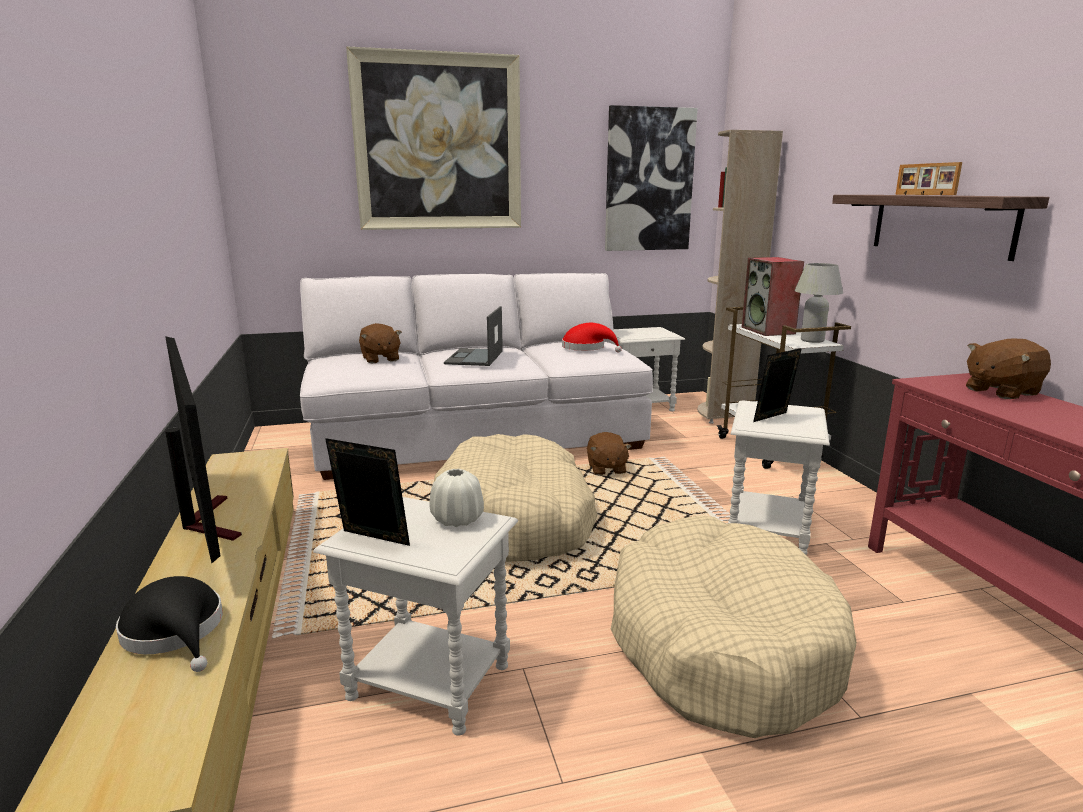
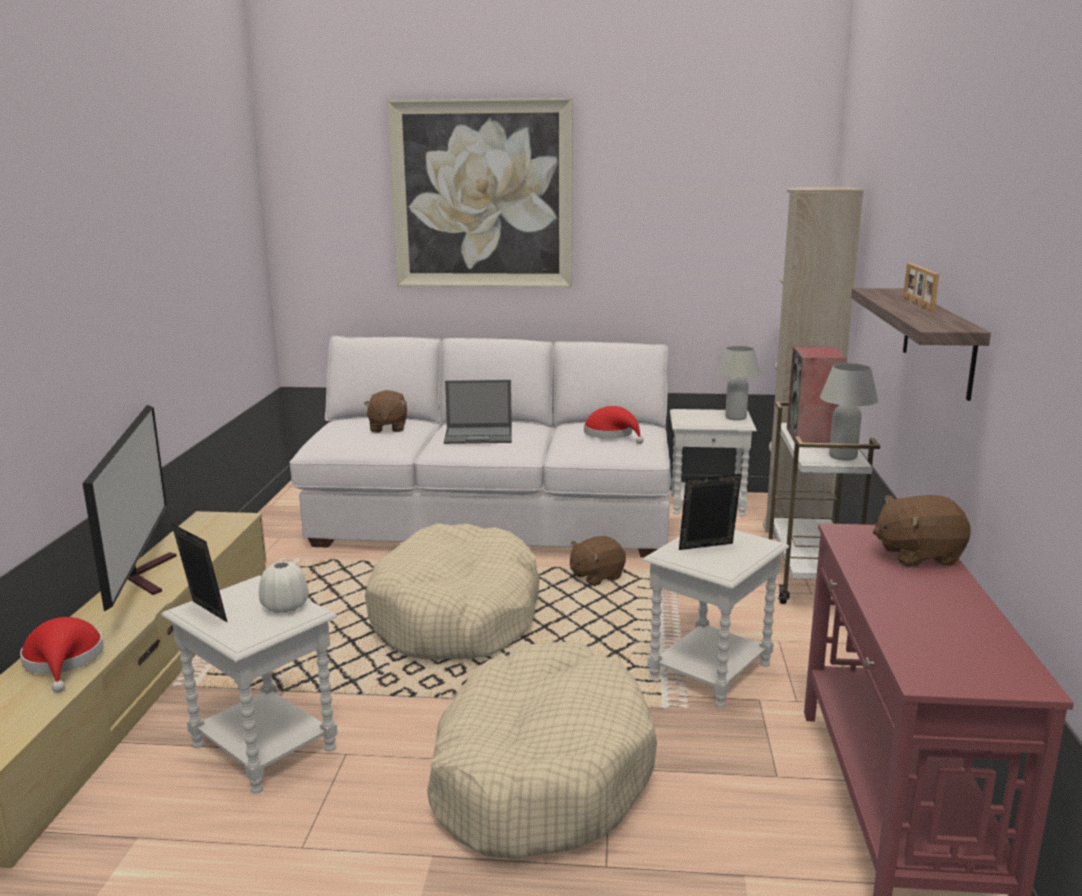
camera: 20 degrees right, 0 degrees up
black hat [116,576,223,672] -> red hat [20,617,104,693]
laptop [444,306,503,366] -> laptop turned 120 degrees counterclockwise [444,380,512,444]
brown plush toy [587,432,631,475] -> brown plush toy turned 45 degrees clockwise [570,536,626,586]
picture [605,105,698,251] -> none
none -> white table lamp [717,346,760,420]

